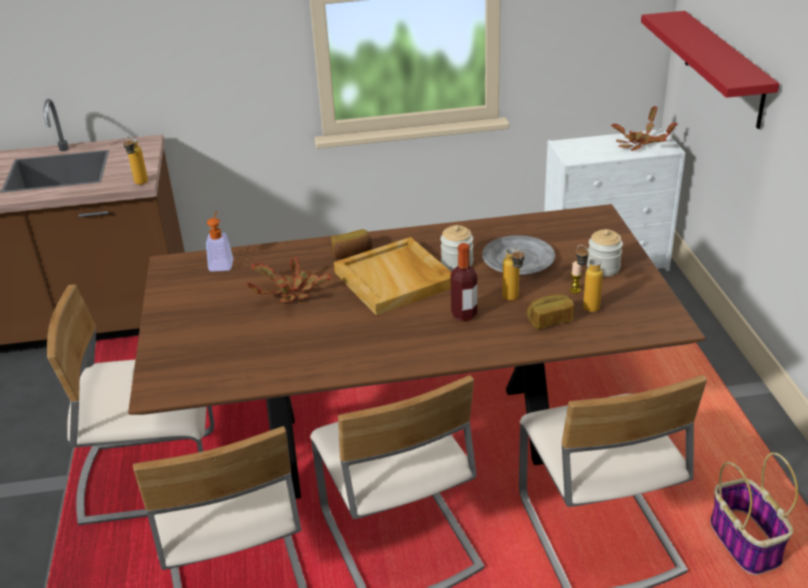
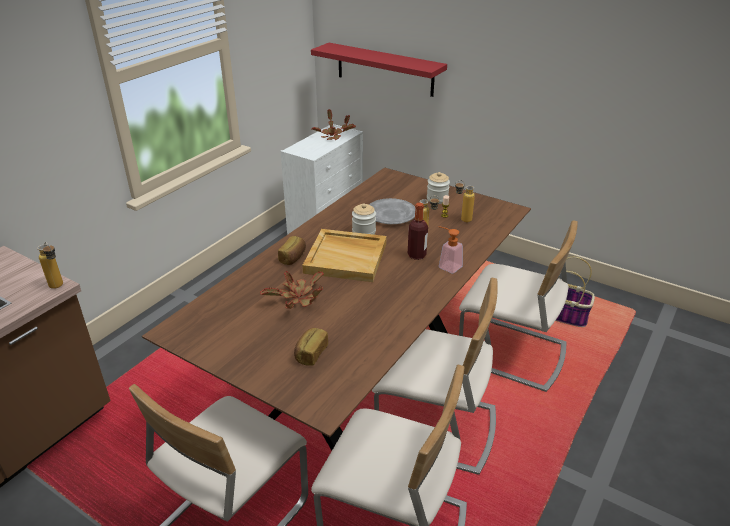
camera: 50 degrees left, 0 degrees up
soap dispenser [206,211,233,272] -> soap dispenser moved to [438,226,463,273]
bread [527,294,574,329] -> bread moved to [294,328,328,366]

